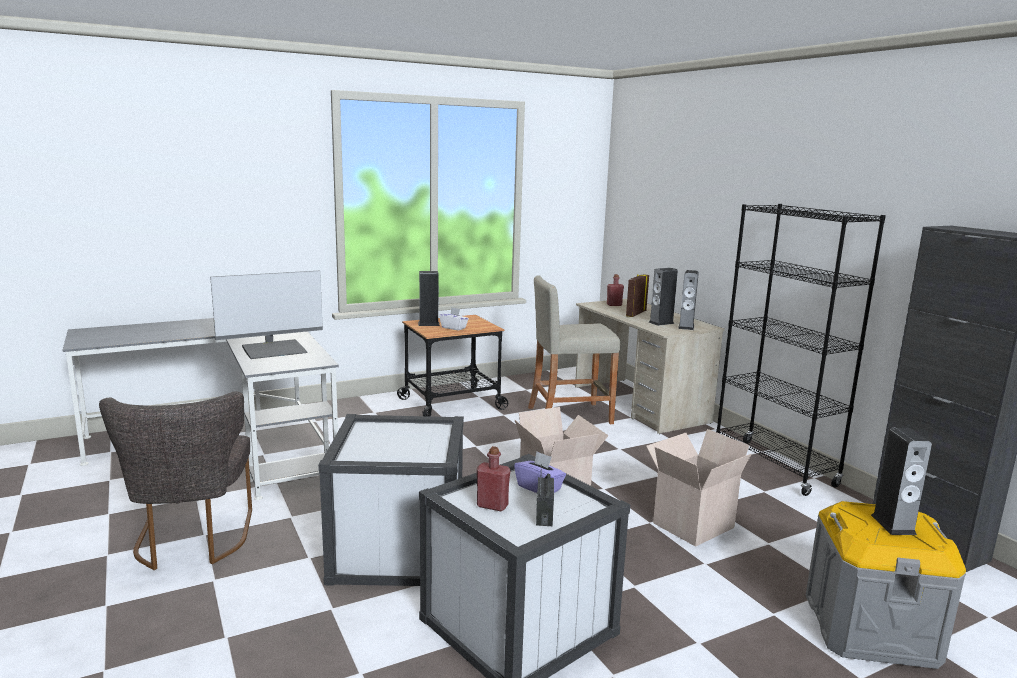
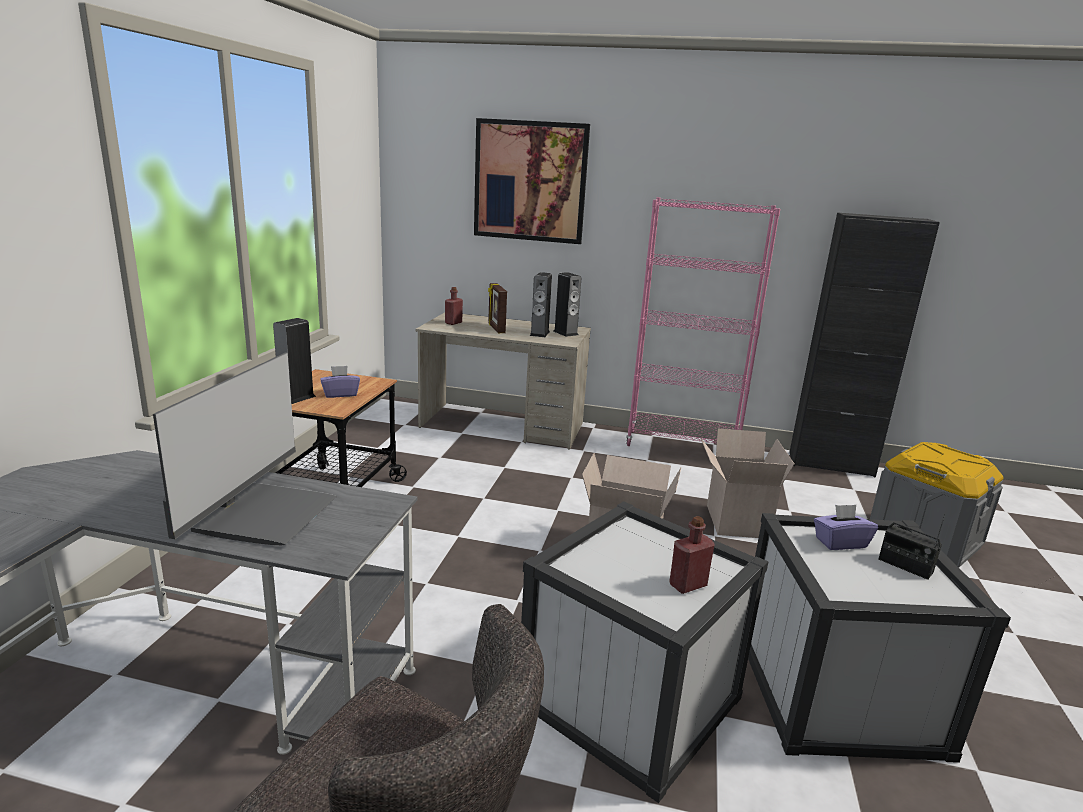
camera: 50 degrees left, 5 degrees up
white tissue box [439,307,469,330] -> purple tissue box [320,366,360,398]
red bottle [477,446,510,511] -> red bottle moved to [669,516,714,594]
beige stool [528,275,620,424] -> none
black bookcase [716,204,886,496] -> pink bookcase [626,197,780,446]
speaker [871,428,932,535] -> none
none -> picture [474,118,590,244]

